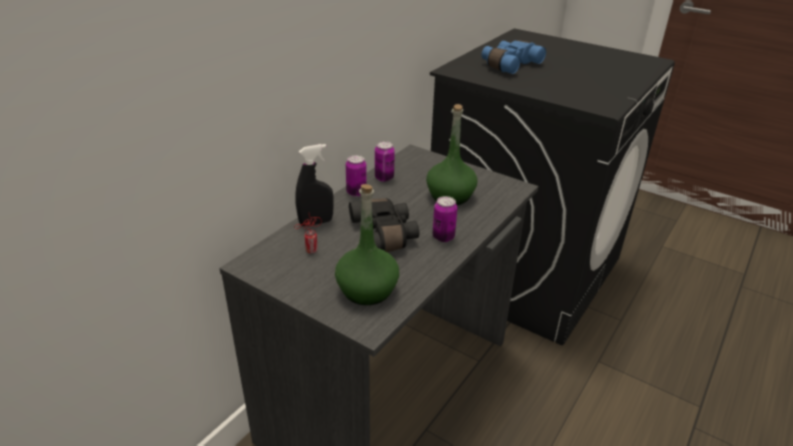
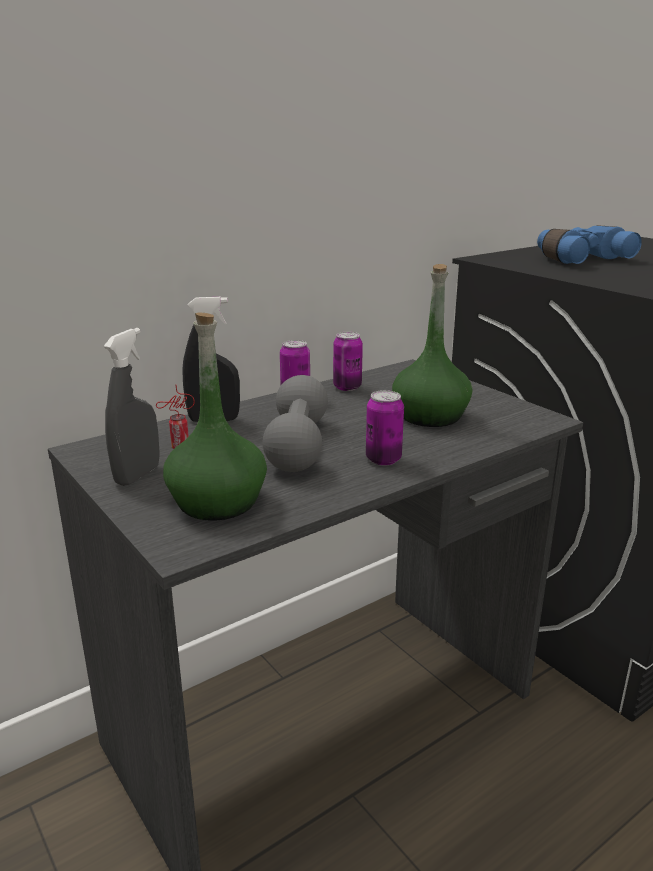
camera: 20 degrees right, 10 degrees down
black binoculars [349,198,419,252] -> grey dumbbell [263,375,328,472]
none -> grey spray bottle [104,328,160,486]

